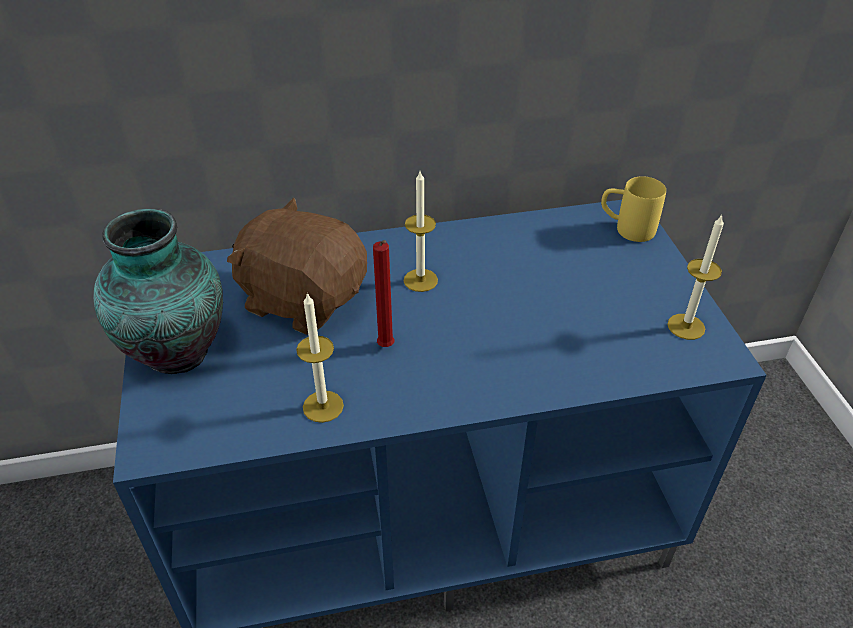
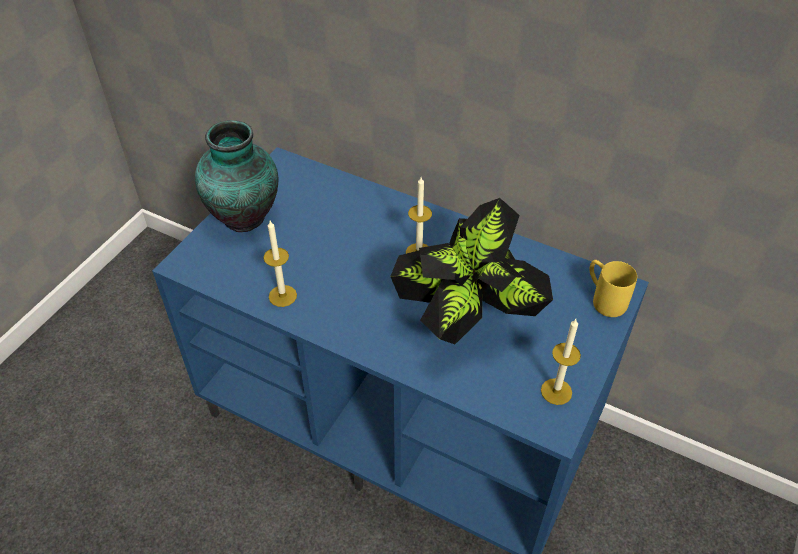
camera: 40 degrees right, 5 degrees up
brown plush toy [227,198,367,335] -> none
red candle [373,240,395,347] -> none
none -> potted plant [390,198,553,344]

